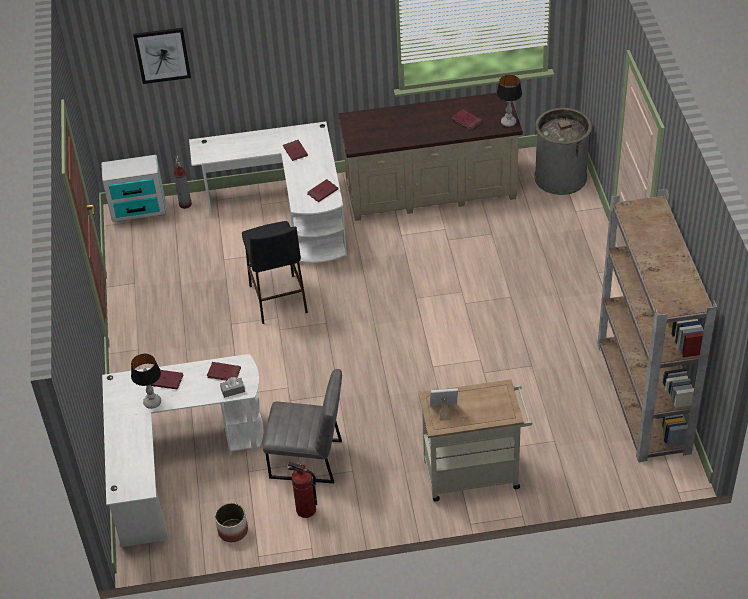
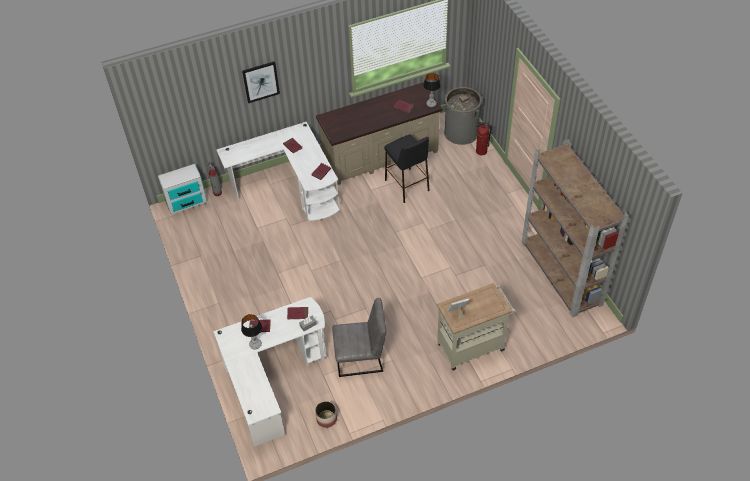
camera: 15 degrees left, 5 degrees up
picture [133,28,191,84] -> picture moved to [242,61,280,103]
black stool [242,221,308,324] -> black stool moved to [385,134,430,203]
fire extinguisher [288,462,317,518] -> fire extinguisher moved to [476,122,492,155]

